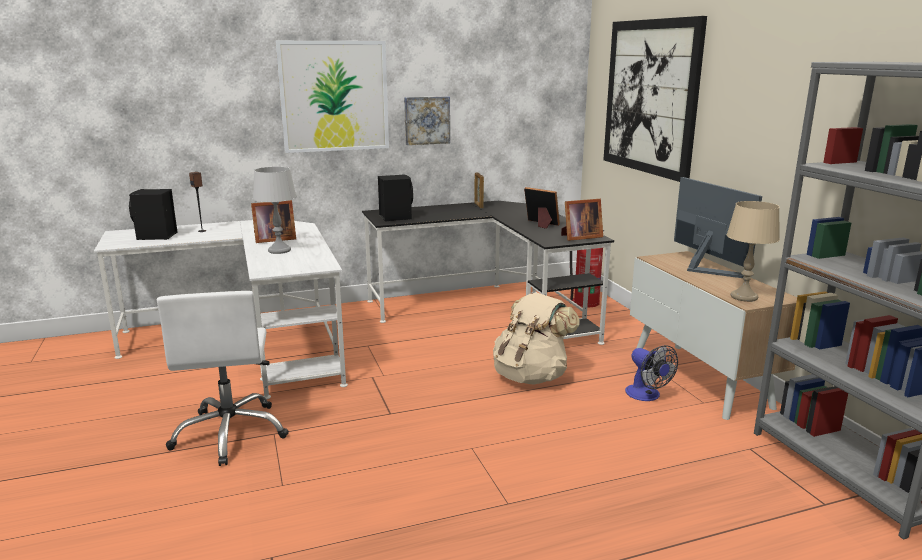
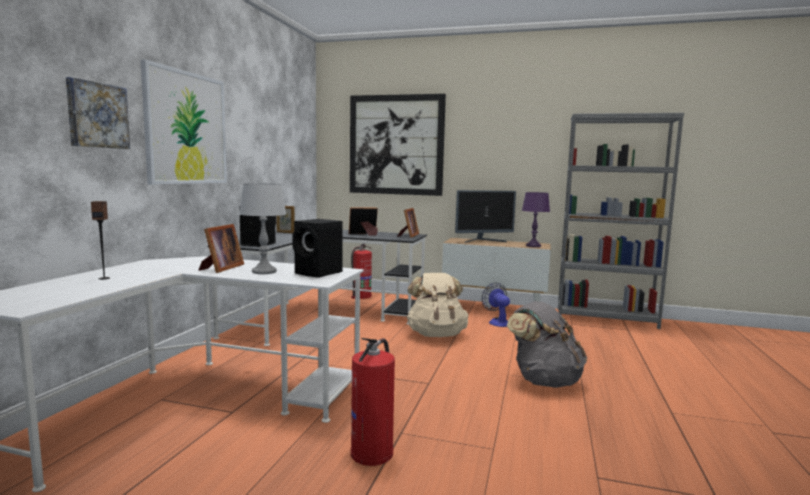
camera: 55 degrees left, 10 degrees down
black speaker [129,189,177,240] -> black speaker moved to [292,219,343,278]
white office chair [157,291,289,466] -> fire extinguisher [351,338,395,466]
picture [404,96,450,145] -> picture moved to [66,77,130,149]
fan [625,345,678,401] -> fan turned 120 degrees counterclockwise [482,283,510,327]
monitor [674,177,762,278] -> monitor turned 150 degrees clockwise [455,190,516,243]
beige table lamp [727,201,780,302] -> purple table lamp [522,192,550,247]
none -> grey backpack [507,301,587,388]

